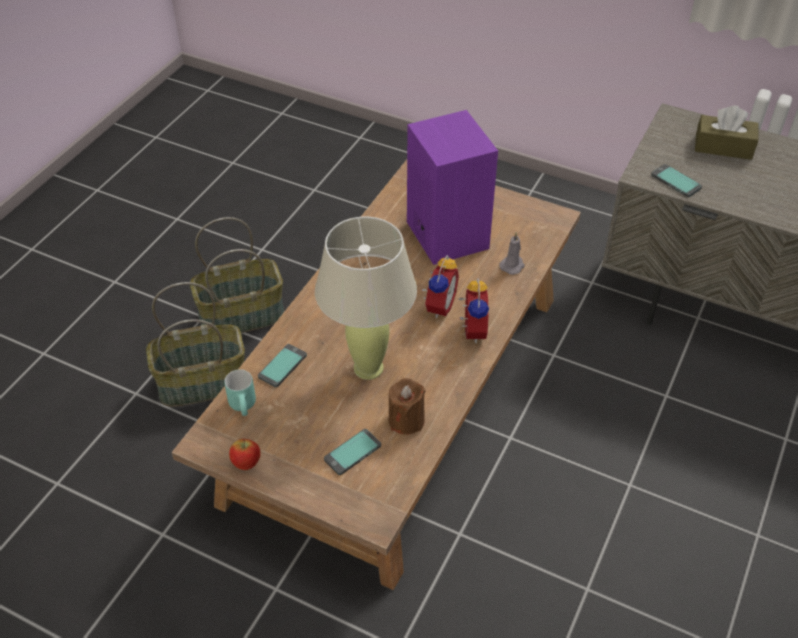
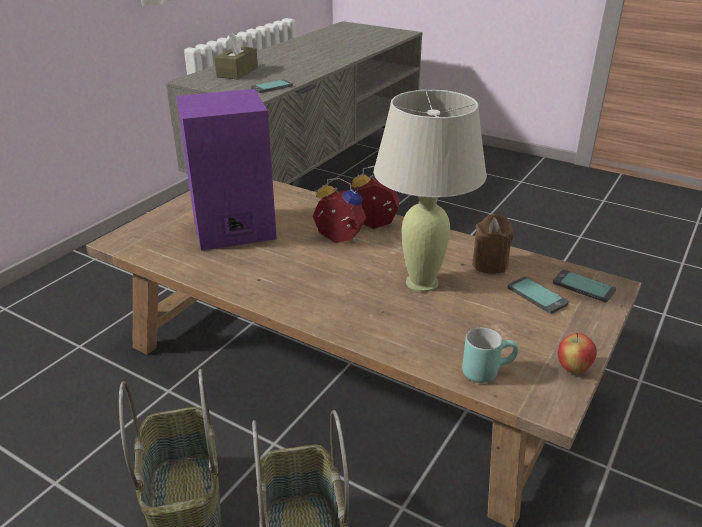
camera: 85 degrees left, 15 degrees down
phone [258,344,307,387] -> phone moved to [553,270,616,302]
grey candle [499,232,525,275] -> none

